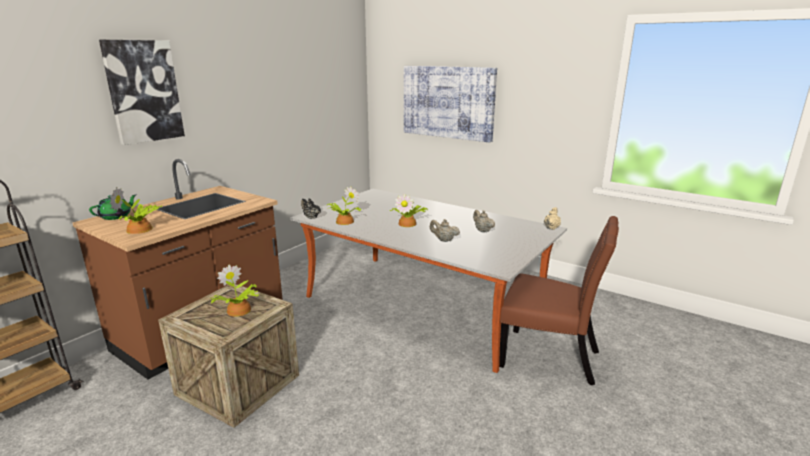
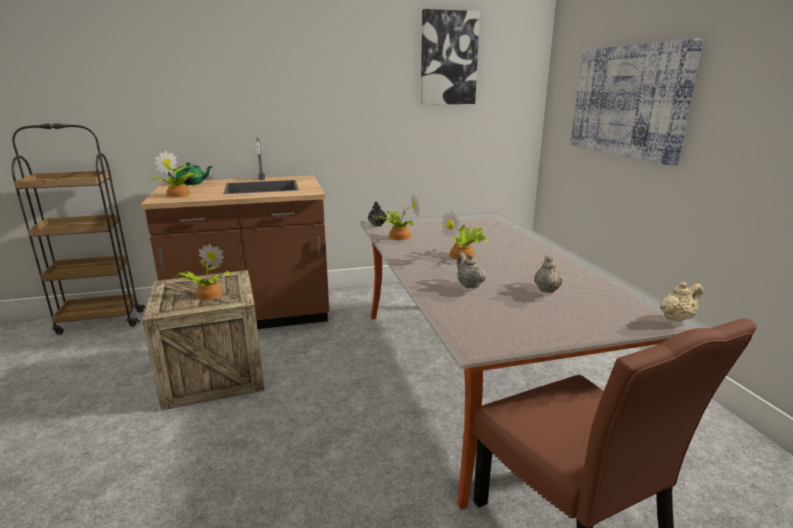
camera: 40 degrees right, 0 degrees up
picture [99,40,185,145] -> picture moved to [421,9,480,105]

